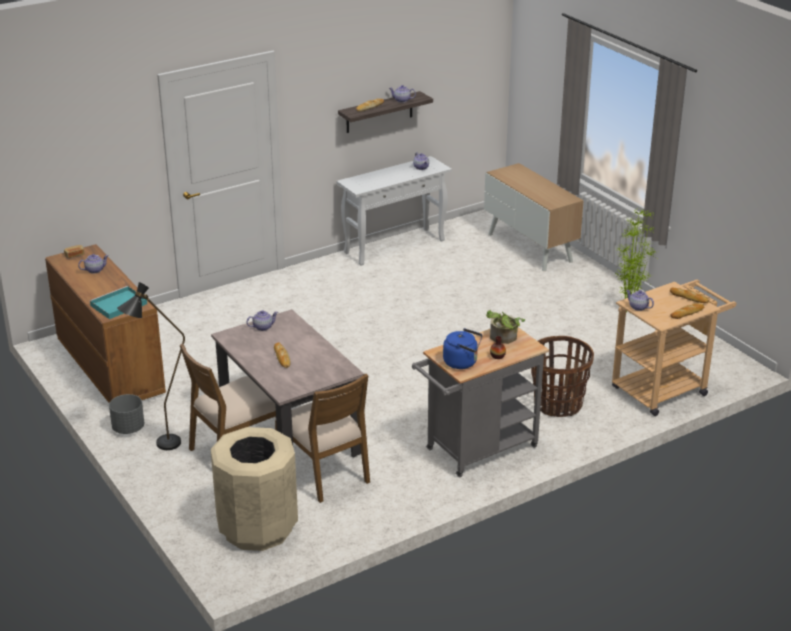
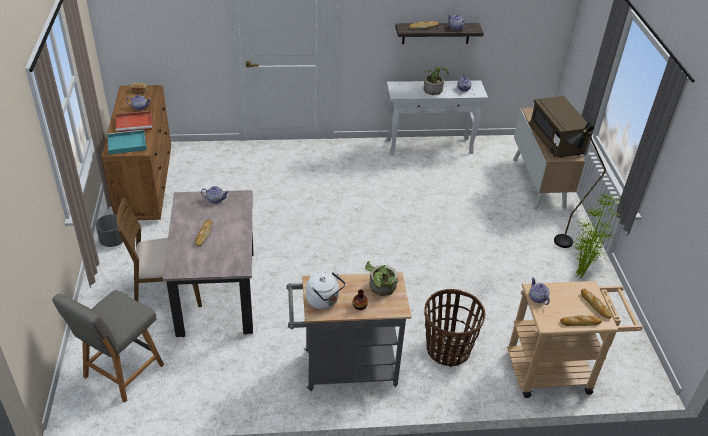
camera: 25 degrees right, 10 degrees up
black floor lamp [117,282,185,450] -> black floor lamp moved to [554,122,606,248]
beige trash can [211,427,298,551] -> grey chair [52,290,164,403]
brown chair [275,374,370,503] -> none
blue kettle [443,328,482,369] -> white kettle [306,272,346,310]
none -> red tray [115,111,153,133]
none -> potted plant [424,66,449,95]
none -> brown microwave [529,96,591,158]

